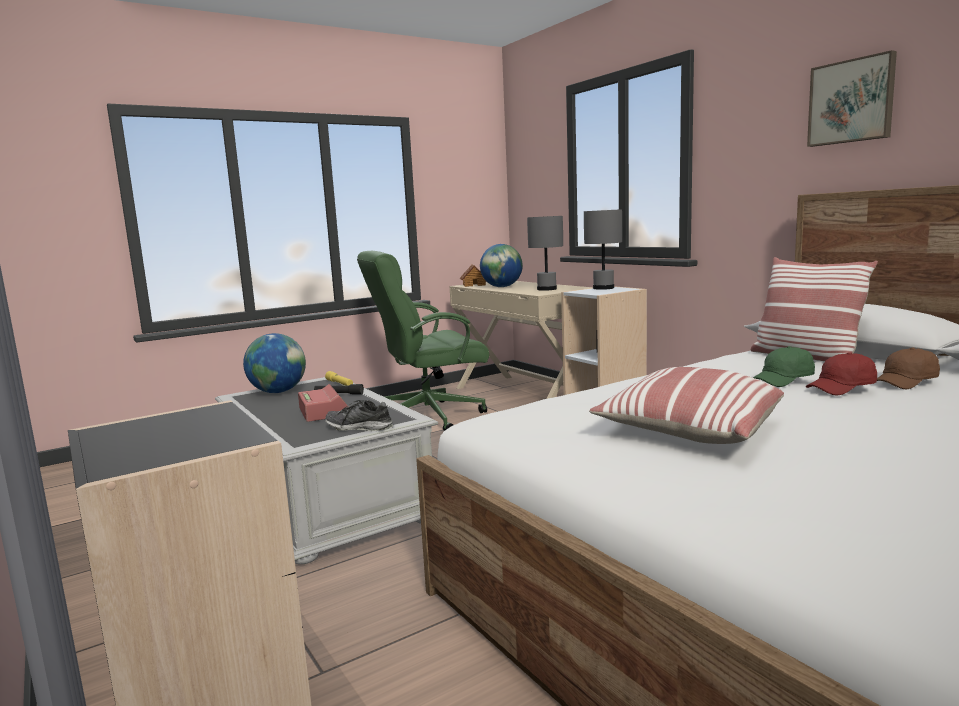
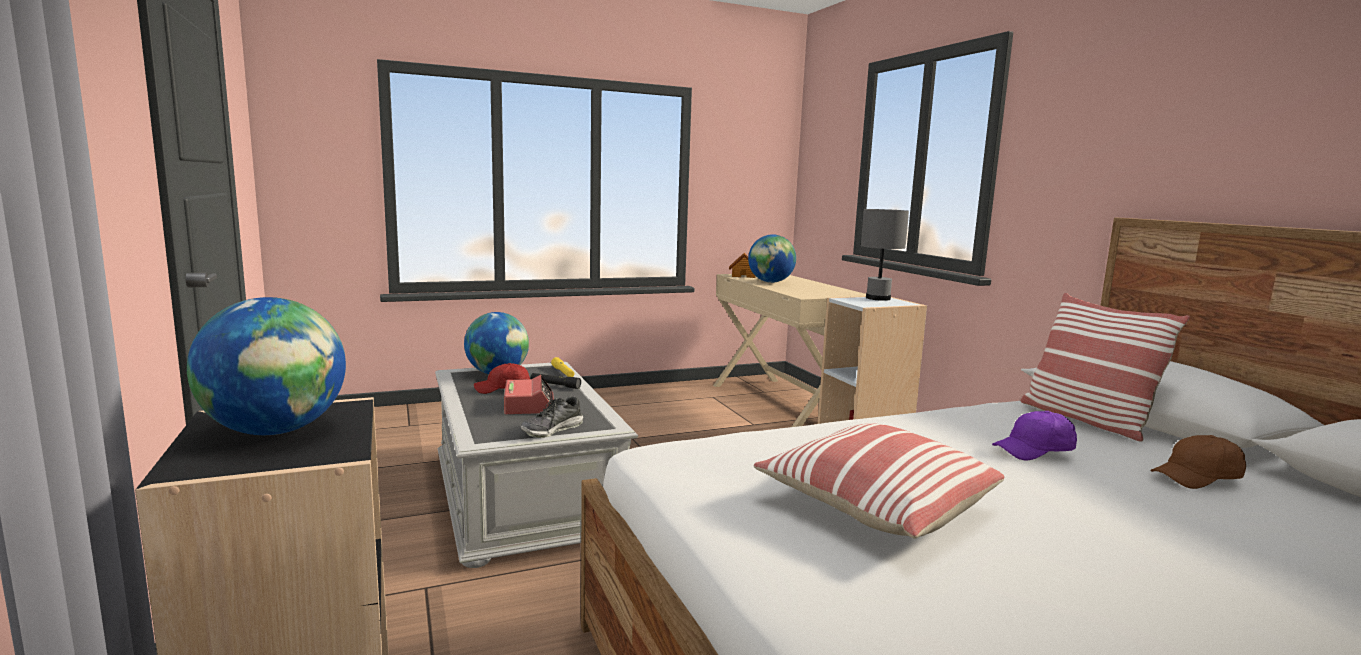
camera: 10 degrees right, 0 degrees up
shoe [325,400,394,431] -> shoe turned 75 degrees counterclockwise [520,396,583,438]
green office chair [357,251,489,431] -> none
grey table lamp [527,216,563,291] -> none
green cap [753,346,815,387] -> purple cap [992,411,1077,460]
red cap [806,352,877,396] -> red cap moved to [474,363,530,394]
picture [807,50,897,147] -> none
none -> globe [187,297,346,435]

